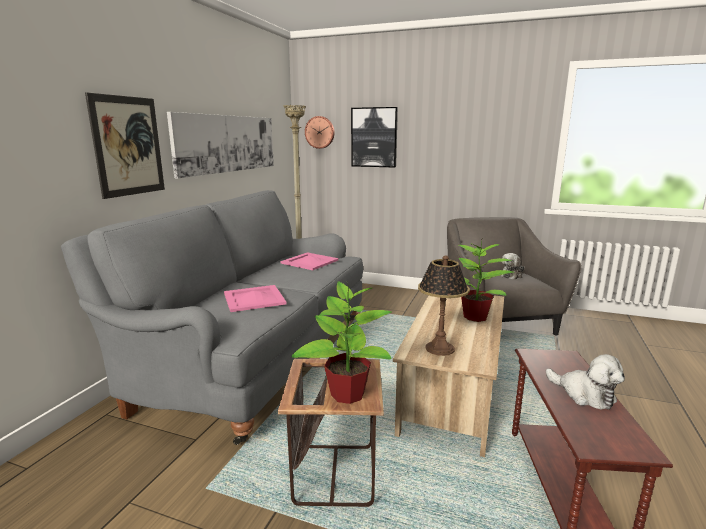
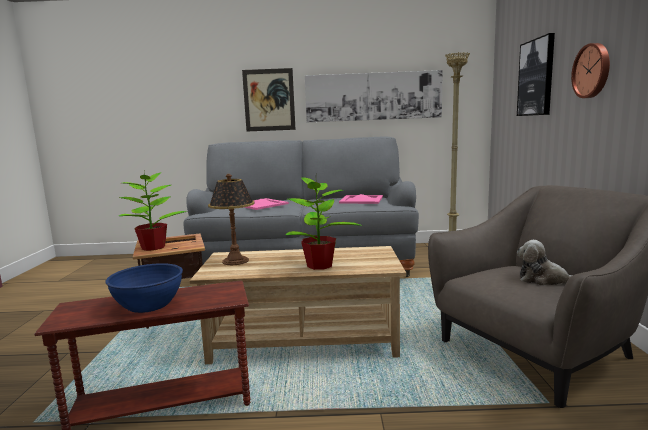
camera: 70 degrees right, 5 degrees down
wall clock [305,116,335,149] -> wall clock moved to [571,43,610,98]
plush toy [546,354,625,409] -> blue bowl [105,263,183,313]

